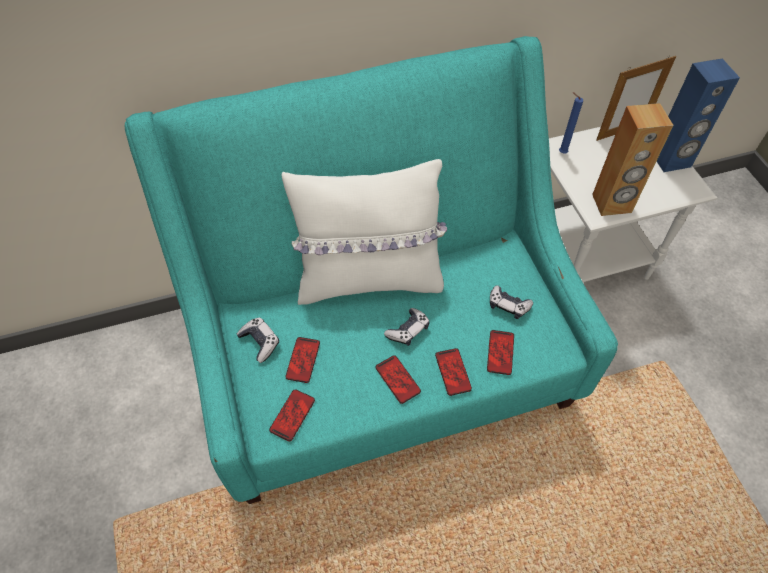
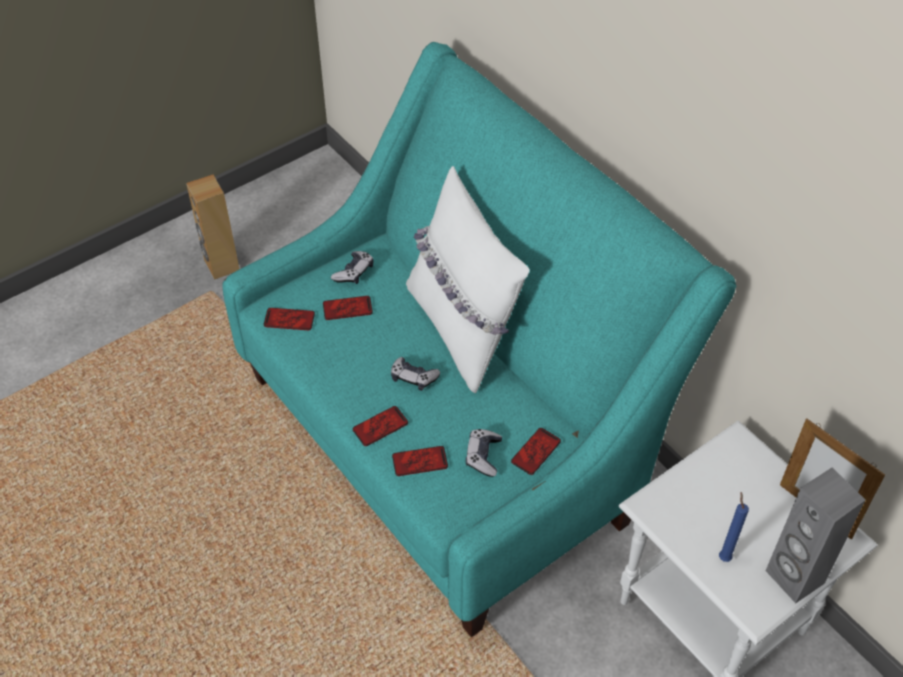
camera: 70 degrees right, 5 degrees down
phone [376,355,421,404] -> phone moved to [511,428,561,475]
blue candle [559,92,583,153] -> blue candle moved to [719,492,749,562]
brown speaker [592,103,674,216] -> brown speaker moved to [186,175,239,280]
blue speaker [657,58,740,172] -> grey speaker [766,467,865,603]

